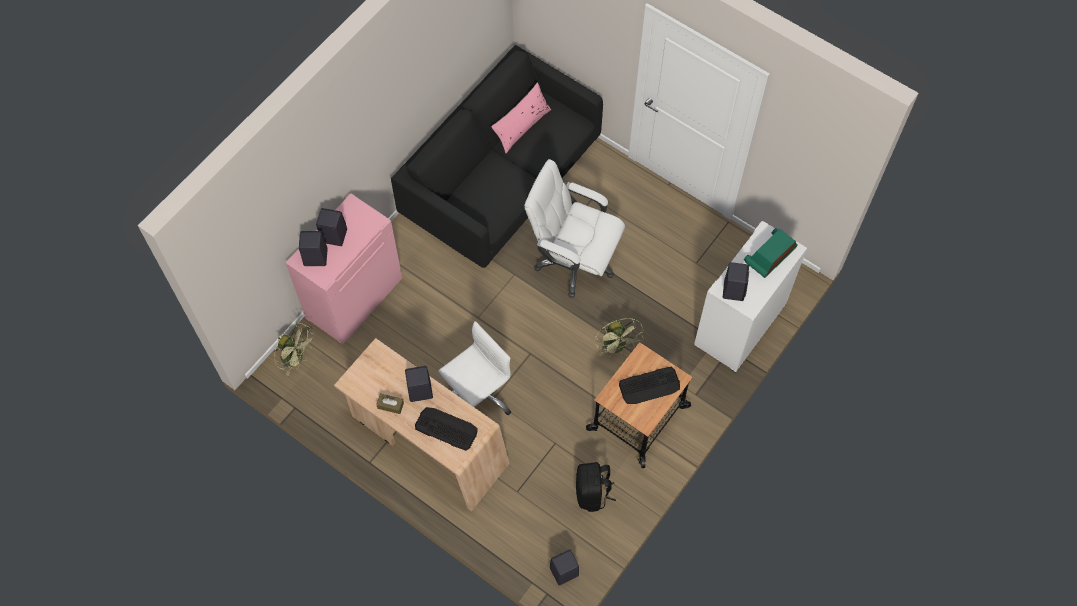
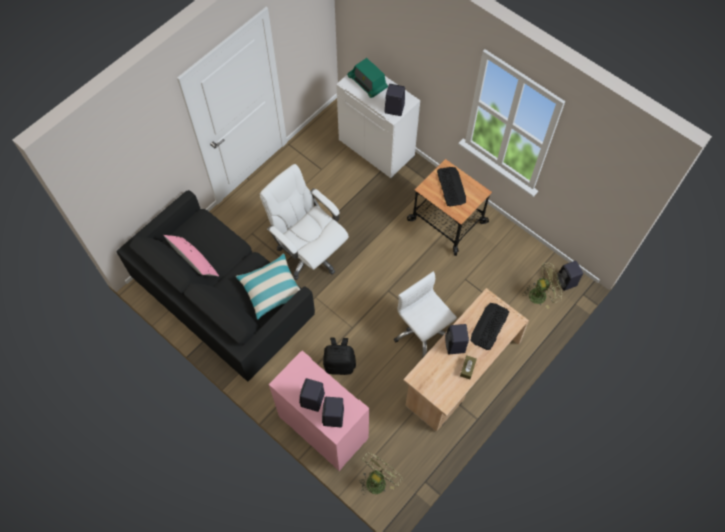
camera: 85 degrees left, 0 degrees up
white office chair [524,159,625,298] -> white office chair turned 105 degrees clockwise [260,164,349,280]
black backpack [576,462,616,512] -> black backpack moved to [323,338,356,375]
green fan [595,318,644,357] -> green fan moved to [523,262,562,309]
none -> pillow [236,253,300,320]

